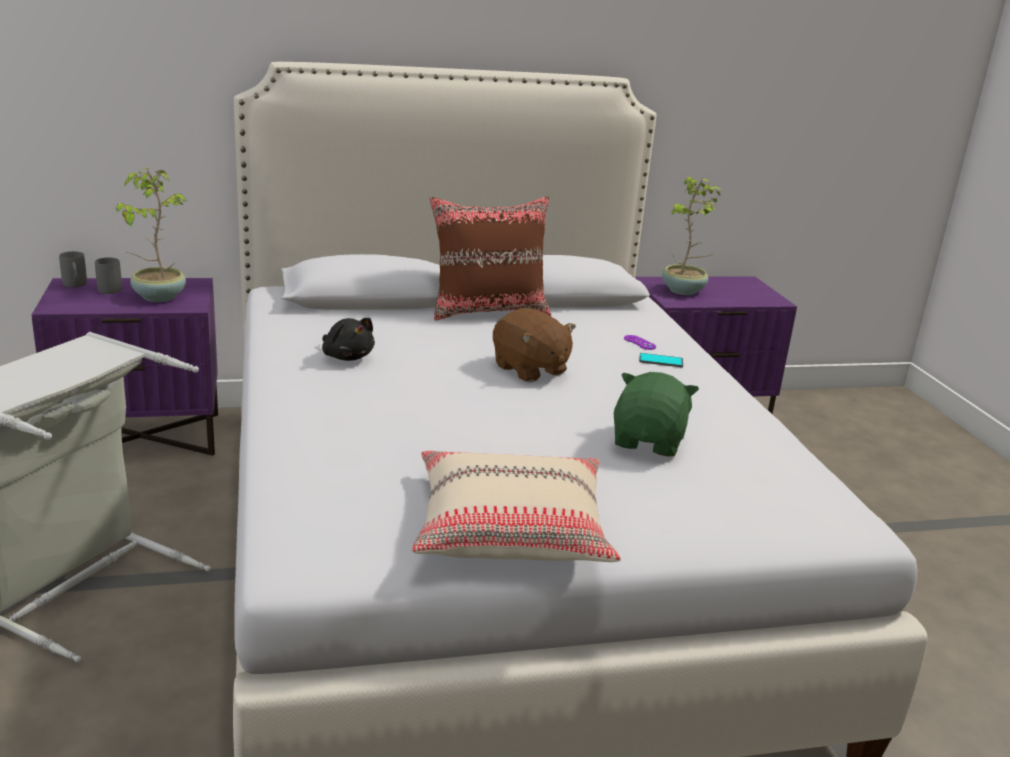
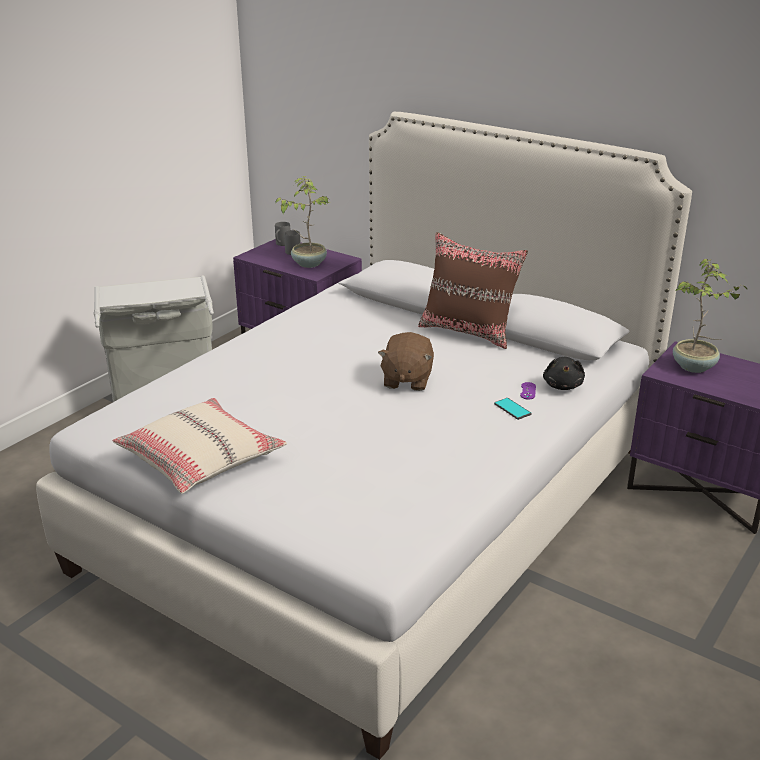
camera: 50 degrees right, 5 degrees up
black plush toy [322,318,375,361] -> black plush toy moved to [543,357,585,390]
green plush toy [614,372,699,456] -> none

